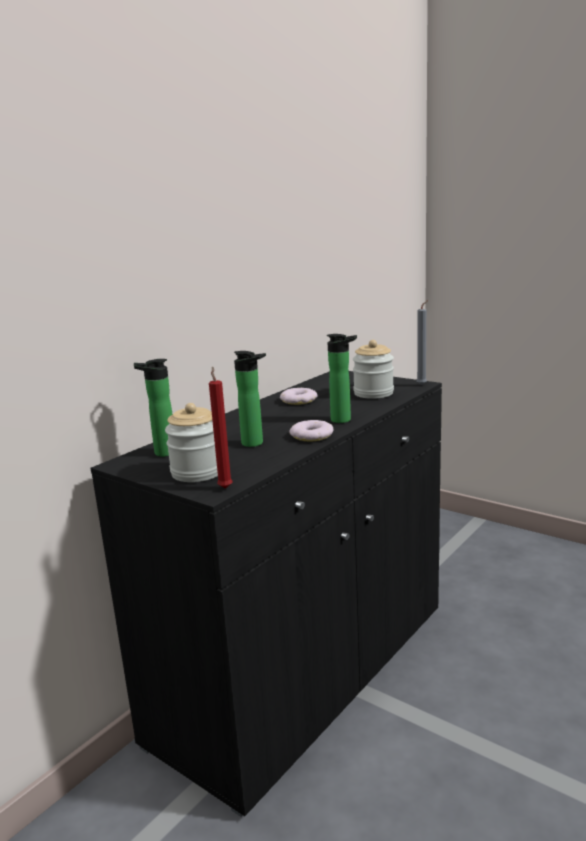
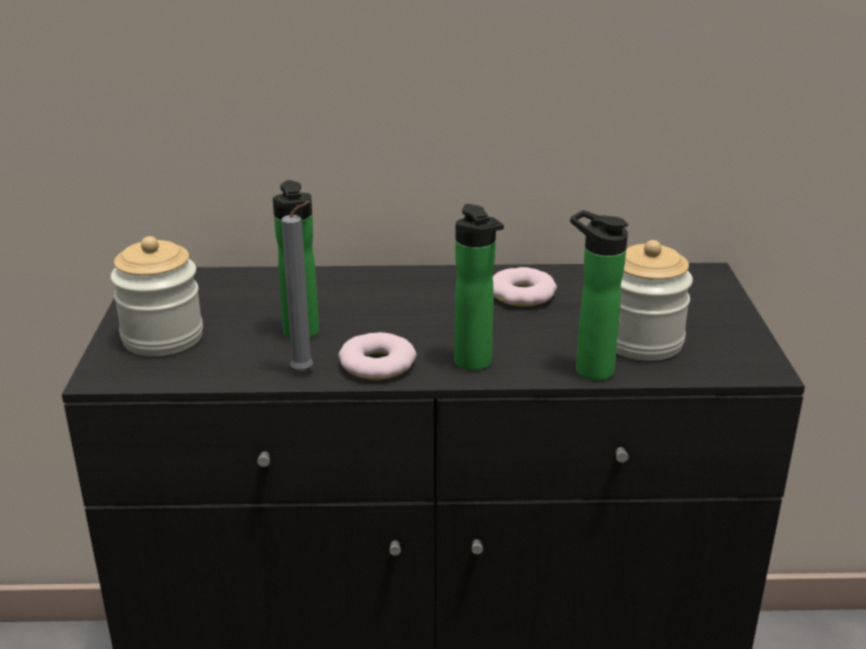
camera: 50 degrees right, 10 degrees up
bottle [134,359,173,457] -> bottle moved to [570,210,628,381]
red candle [209,366,233,489] -> none
grey candle [417,300,428,385] -> grey candle moved to [281,201,313,372]

